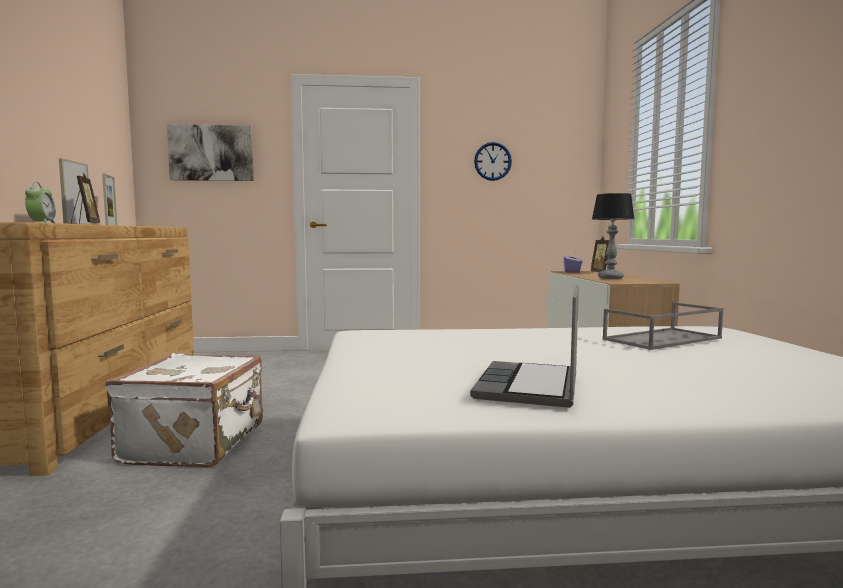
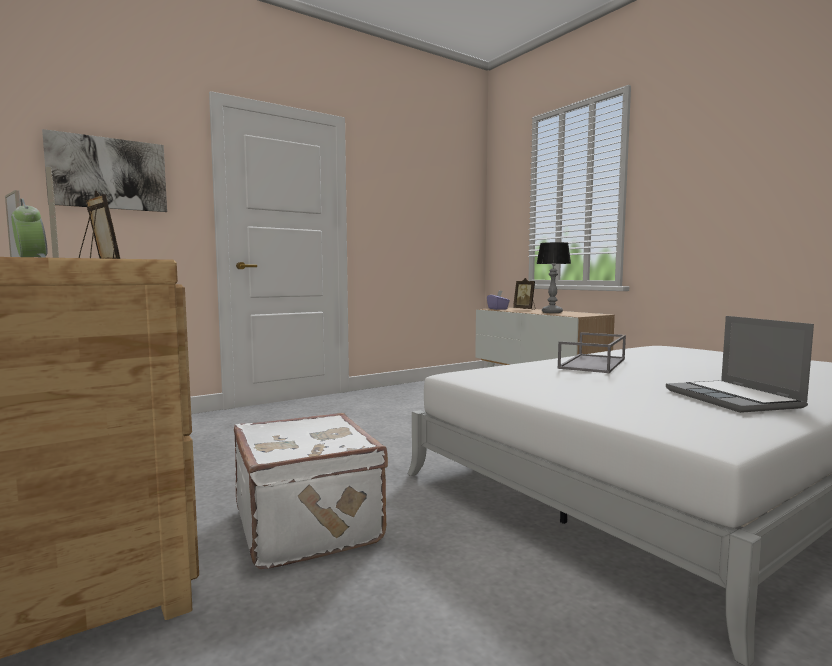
camera: 30 degrees left, 0 degrees up
wall clock [474,142,512,181] -> none
grey tray [602,302,724,350] -> grey tray moved to [557,332,626,373]

